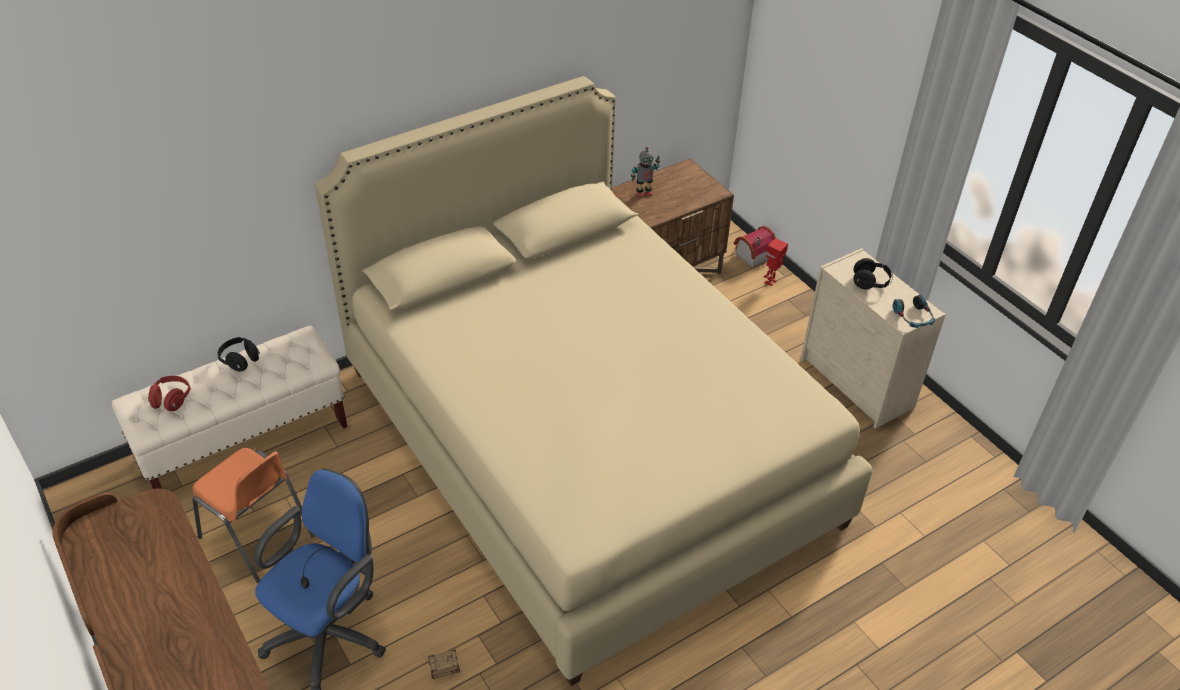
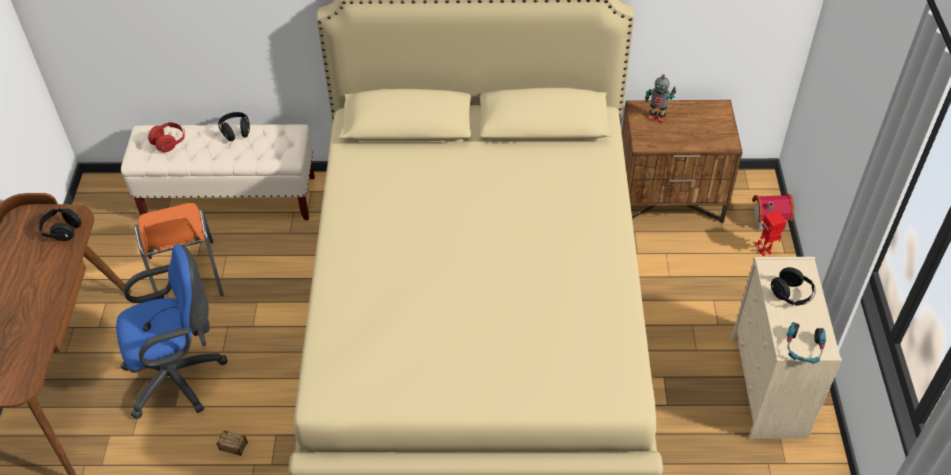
camera: 35 degrees right, 5 degrees up
none -> black headphones [38,208,82,241]

